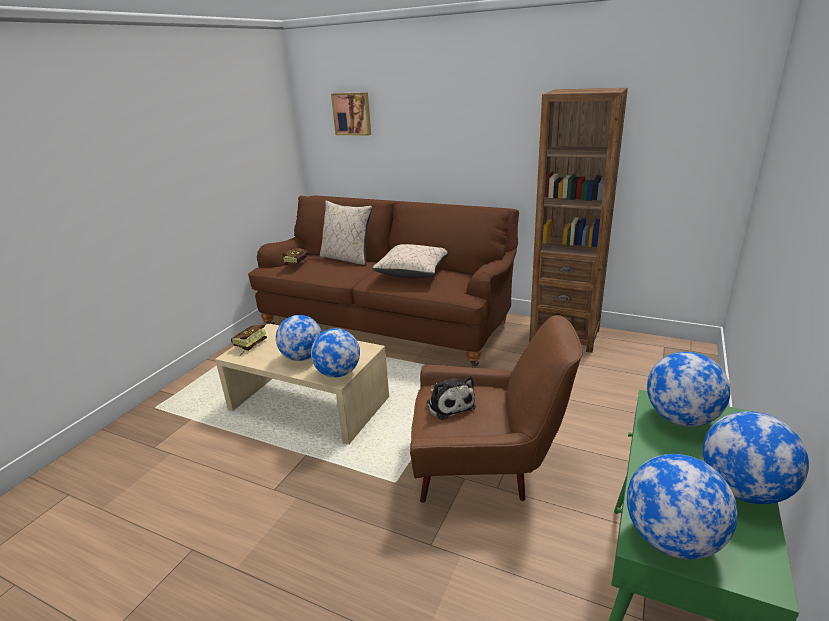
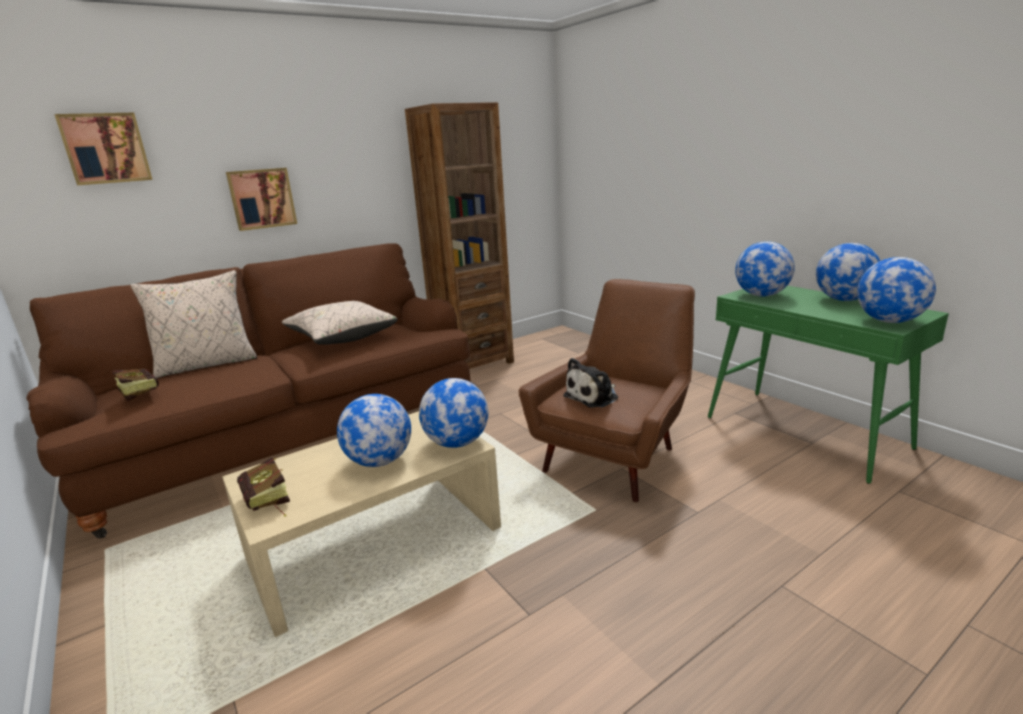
camera: 60 degrees left, 5 degrees down
plush toy [426,376,476,420] -> plush toy turned 135 degrees clockwise [563,358,618,408]
none -> picture [226,168,297,231]

